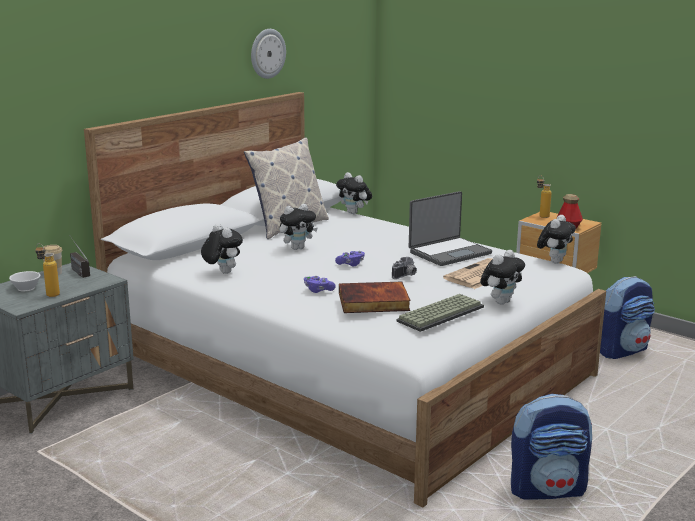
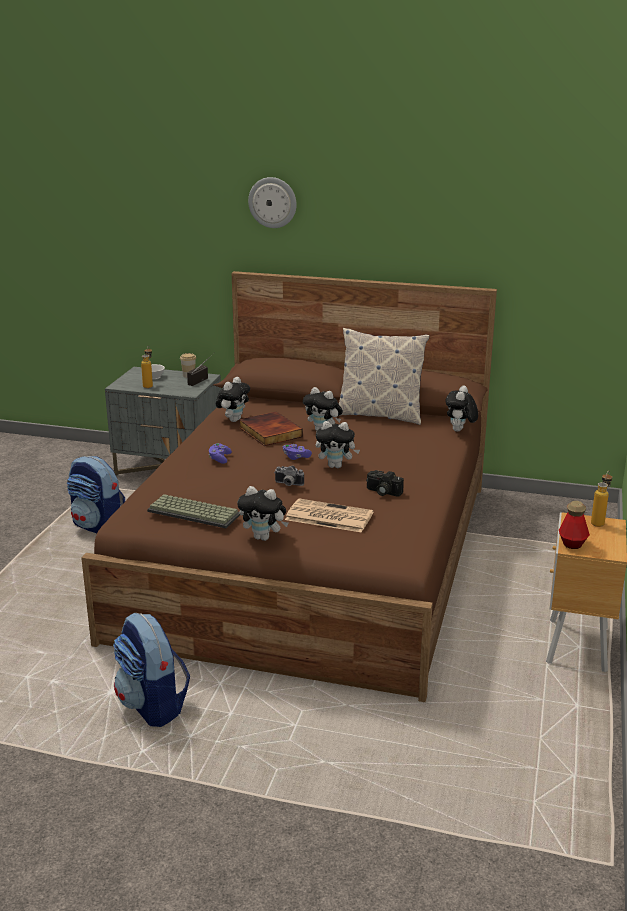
camera: 65 degrees right, 5 degrees up
white bed [84,92,606,507] -> brown bed [81,271,497,702]
wall clock [251,29,286,79] -> wall clock moved to [248,177,297,228]
book [339,282,411,313] -> book moved to [239,411,303,446]
laptop [409,191,492,266] -> camera [366,470,404,496]
plush toy [537,215,576,264] -> plush toy moved to [316,421,360,468]
backpack [600,276,655,359] -> backpack moved to [67,456,125,533]

